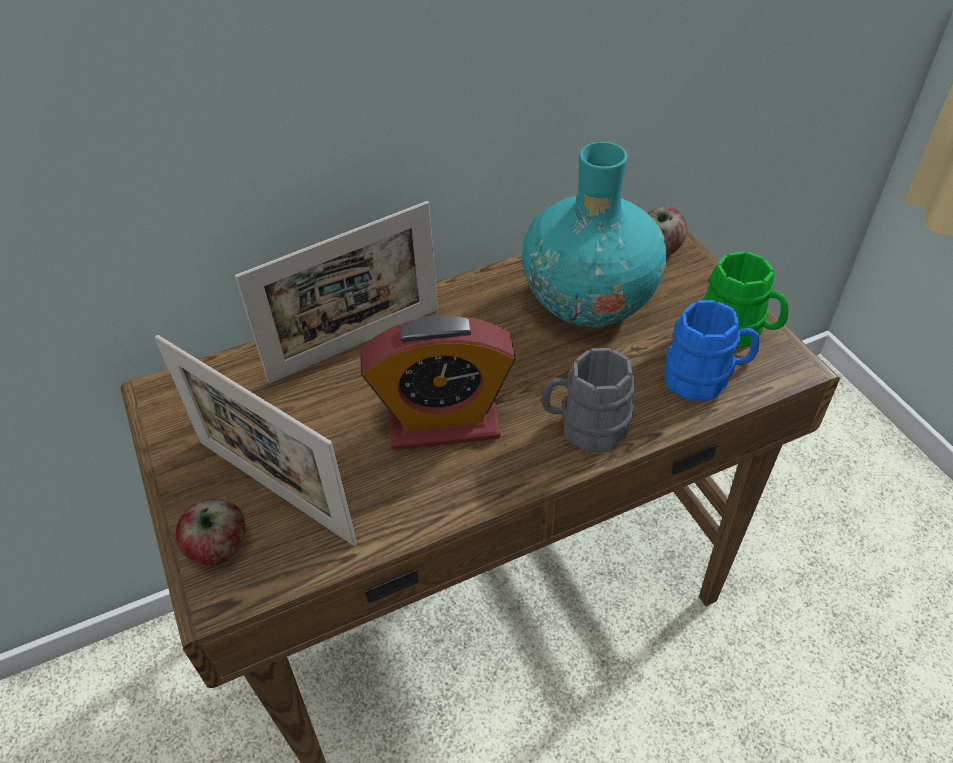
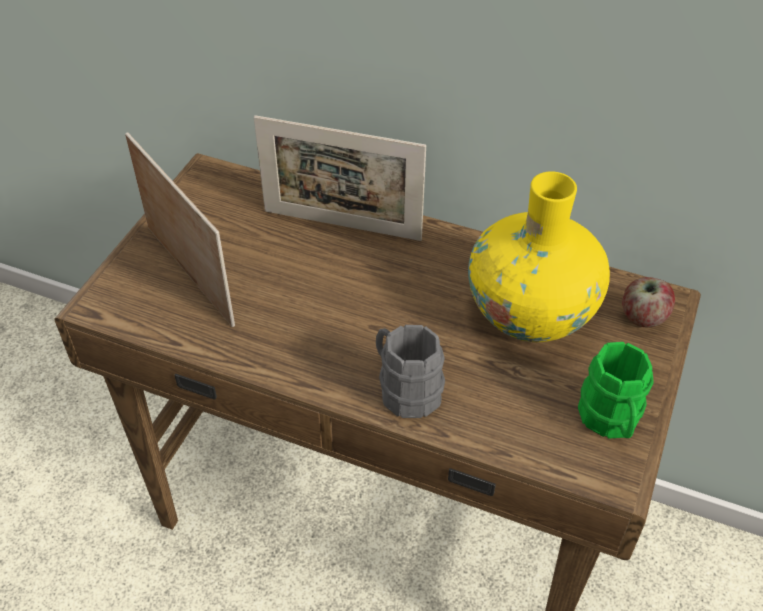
camera: 45 degrees right, 0 degrees up
picture frame [154,335,357,546] -> picture frame turned 150 degrees clockwise [125,132,235,327]
apple [176,499,245,565] -> none
alarm clock [361,315,516,450] -> none
turquoise vase [522,142,667,327] -> yellow vase [468,171,610,342]
blue mug [665,300,760,401] -> none

